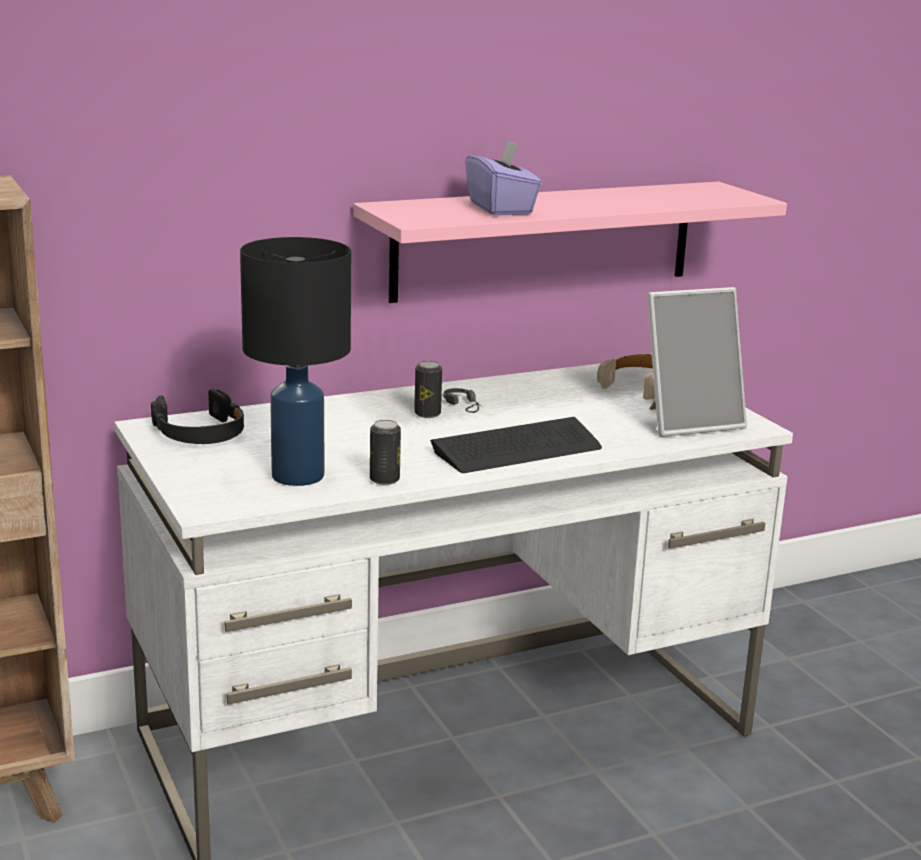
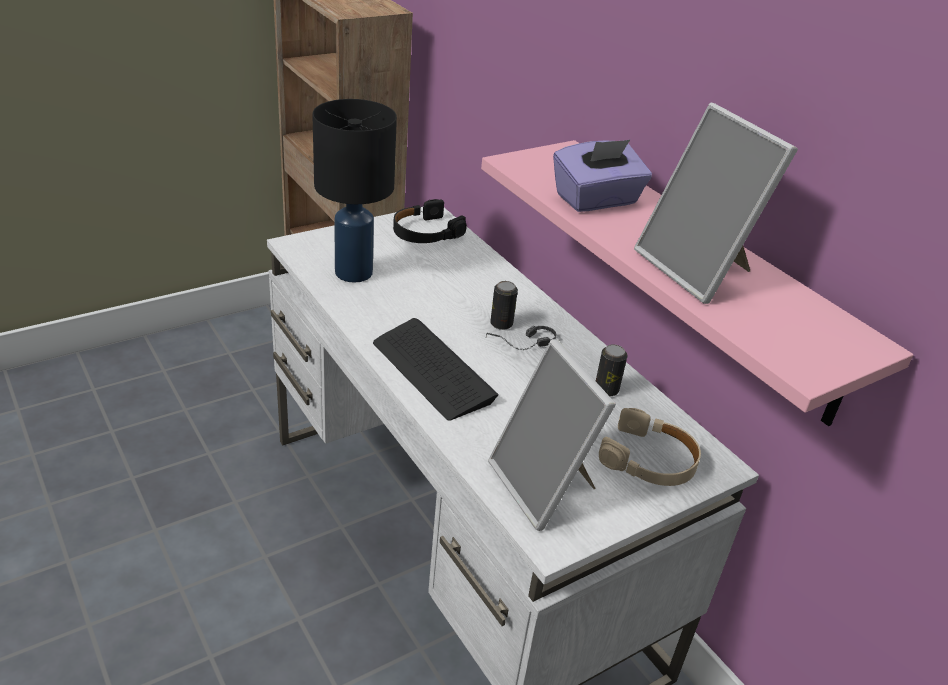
camera: 80 degrees right, 15 degrees up
can [370,420,401,485] -> can moved to [596,344,627,397]
none -> picture frame [634,103,798,304]

